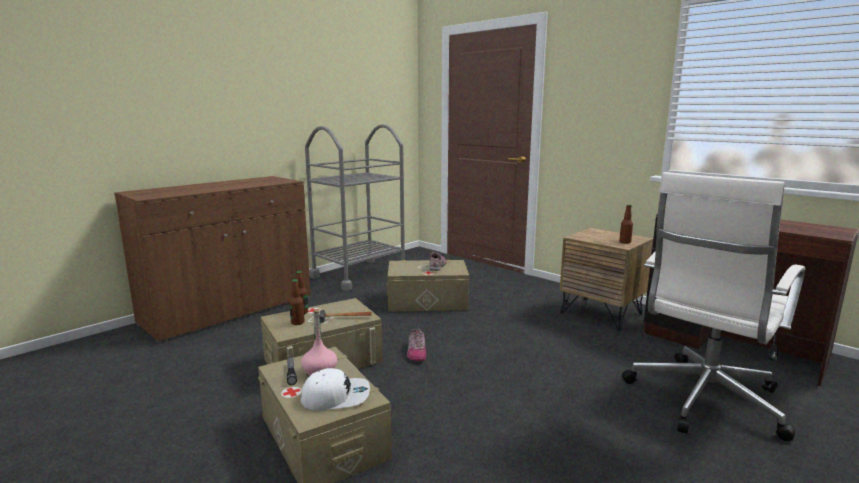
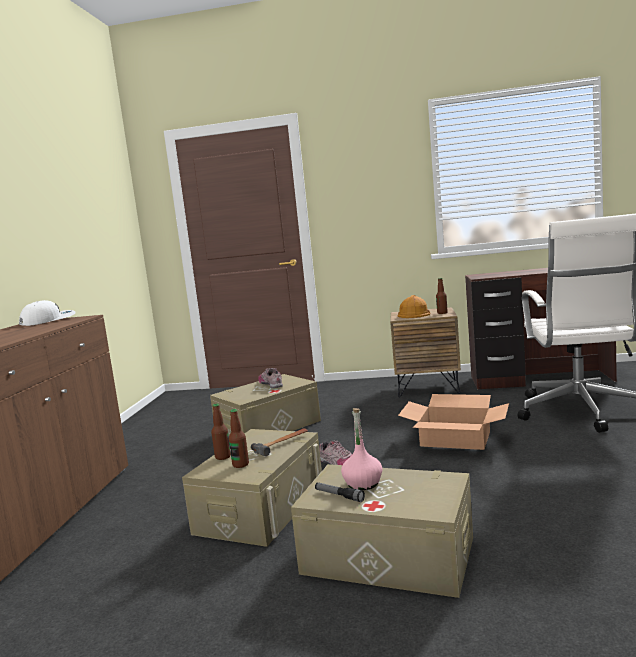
camera: 35 degrees left, 5 degrees down
white cap [300,368,370,411] -> white cap moved to [19,300,76,326]
grey cart [305,124,405,291] -> none
none -> orange hard hat [397,295,430,318]
none -> cardboard box [398,394,509,450]

